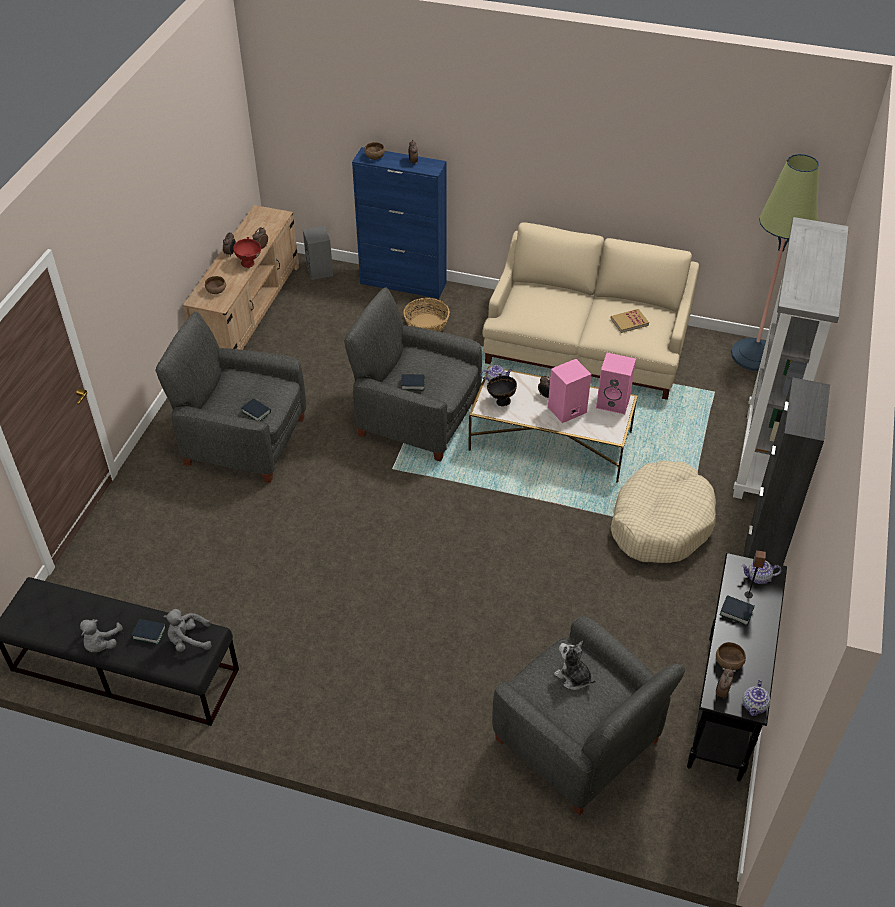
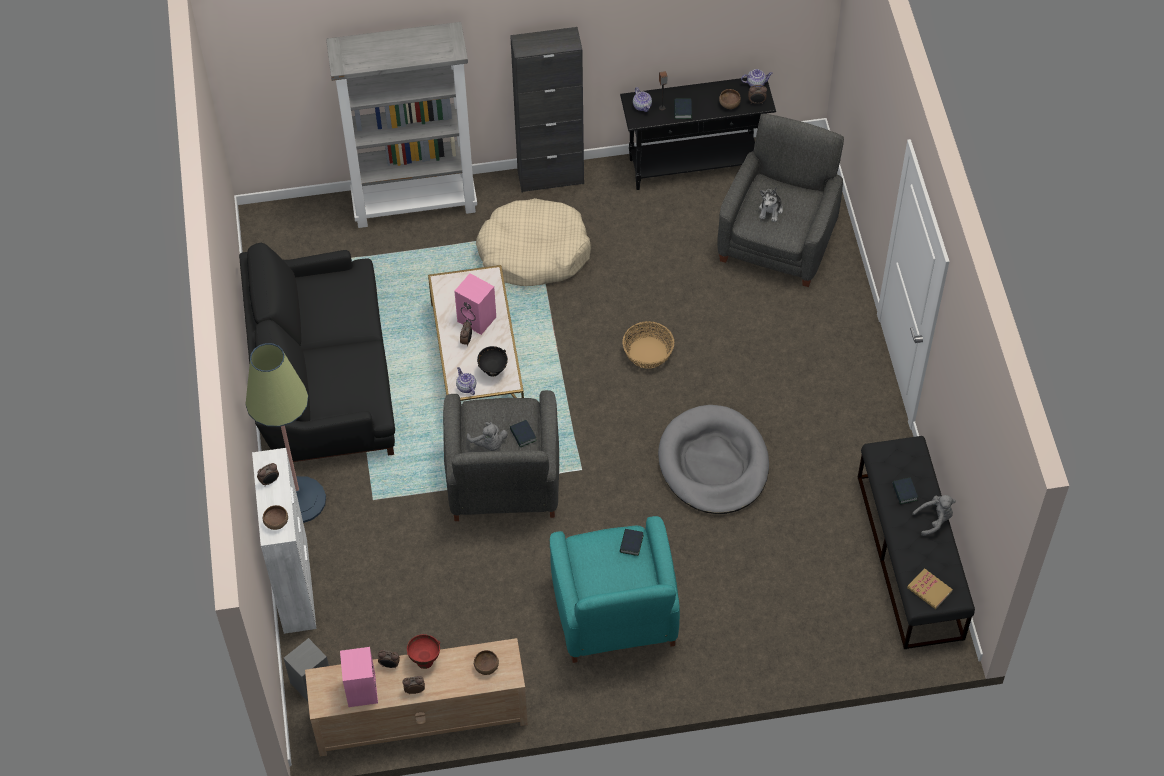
camera: 115 degrees left, 10 degrees up
grey armchair [155,312,306,483] -> turquoise armchair [550,516,680,663]
grey plush toy [163,609,211,652] -> grey plush toy moved to [467,422,508,451]
blue cabinet [352,147,447,299] -> white cabinet [252,448,317,634]
basket [404,298,450,332] -> basket moved to [622,321,674,369]
beige sofa [483,222,699,400] -> black sofa [239,243,395,462]
pink speaker [596,353,636,414] -> pink speaker moved to [340,647,378,707]
book [611,309,649,333] -> book moved to [907,568,953,609]
floor lamp [731,154,819,371] -> floor lamp moved to [245,343,326,523]
none -> grey dog bed [658,405,769,514]

